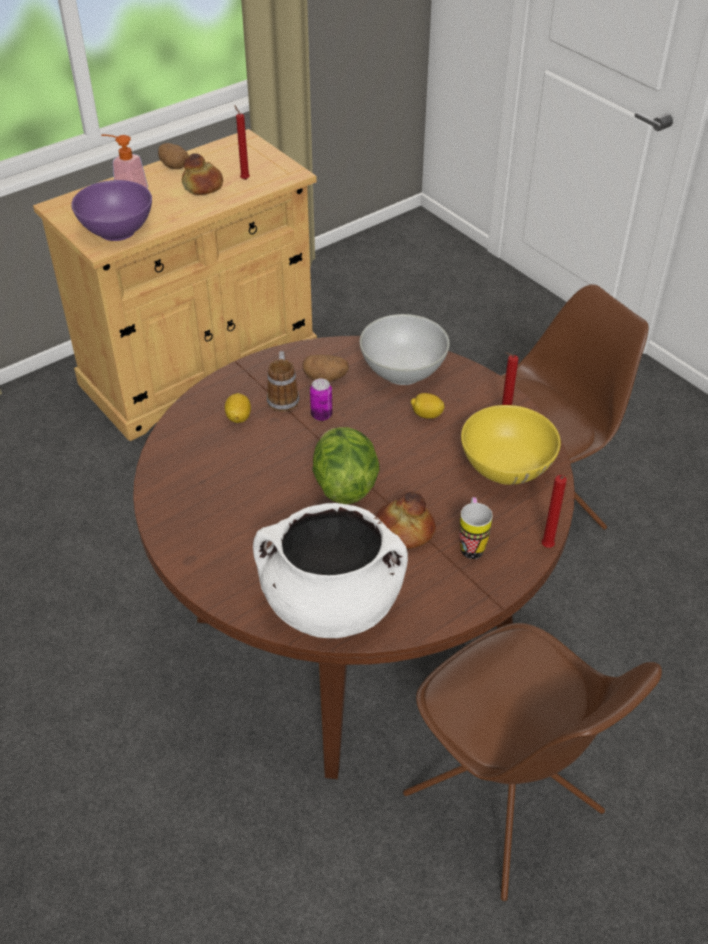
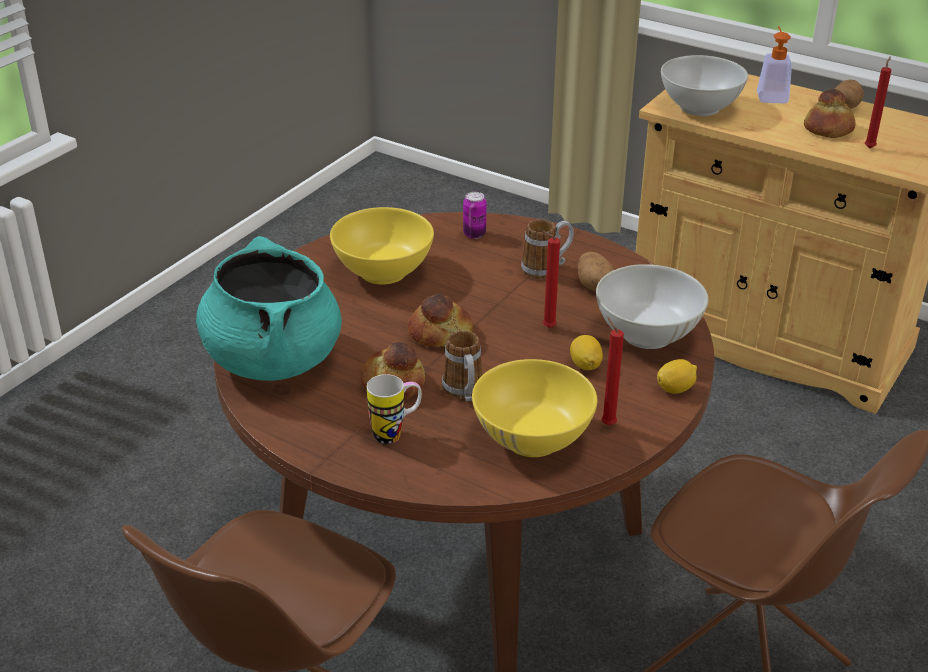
camera: 70 degrees right, 10 degrees down
purple bowl [71,180,152,241] -> white bowl [661,55,748,116]
lemon [225,393,251,423] -> lemon moved to [657,359,697,394]
white cooking pot [253,503,408,638] -> turquoise cooking pot [196,236,342,381]
can [310,378,332,421] -> can moved to [463,192,487,239]
lettuce [312,427,379,504] -> bread [407,294,473,347]
red candle [542,475,567,548] -> red candle moved to [543,231,560,328]
none -> yellow bowl [330,207,434,285]
none -> mug [442,331,483,401]

